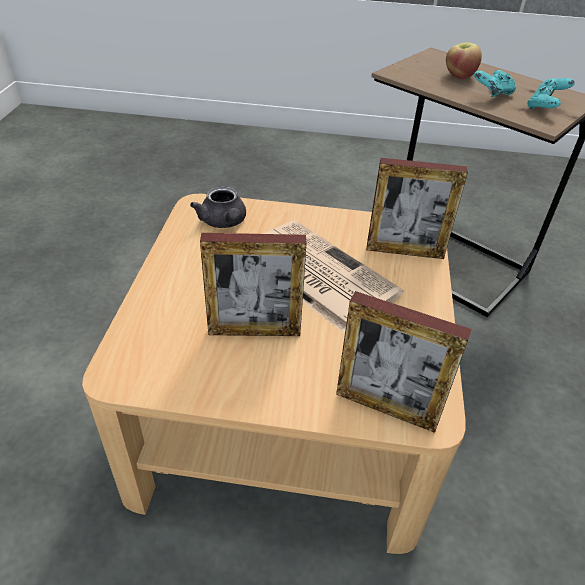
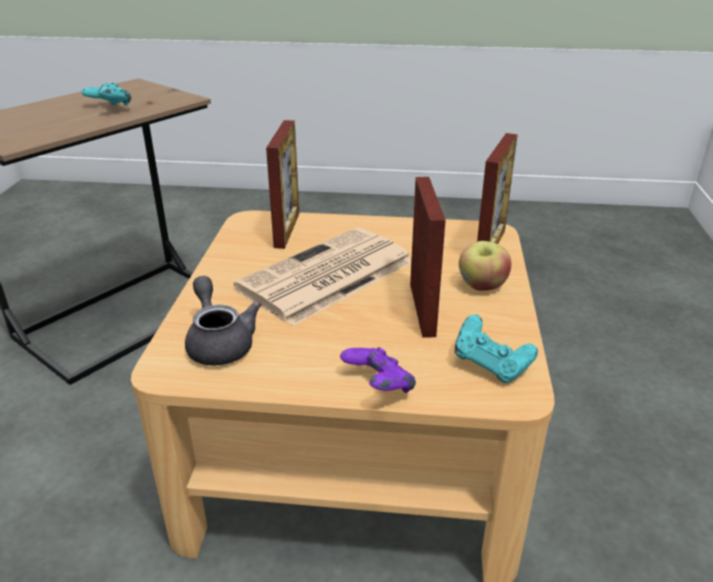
camera: 90 degrees left, 10 degrees down
grey teapot [190,186,246,228] -> grey teapot turned 90 degrees counterclockwise [185,276,261,365]
apple [446,42,482,79] -> apple moved to [459,241,511,291]
turquoise game controller [527,78,575,109] -> turquoise game controller moved to [455,315,538,383]
none -> purple game controller [340,347,416,393]

